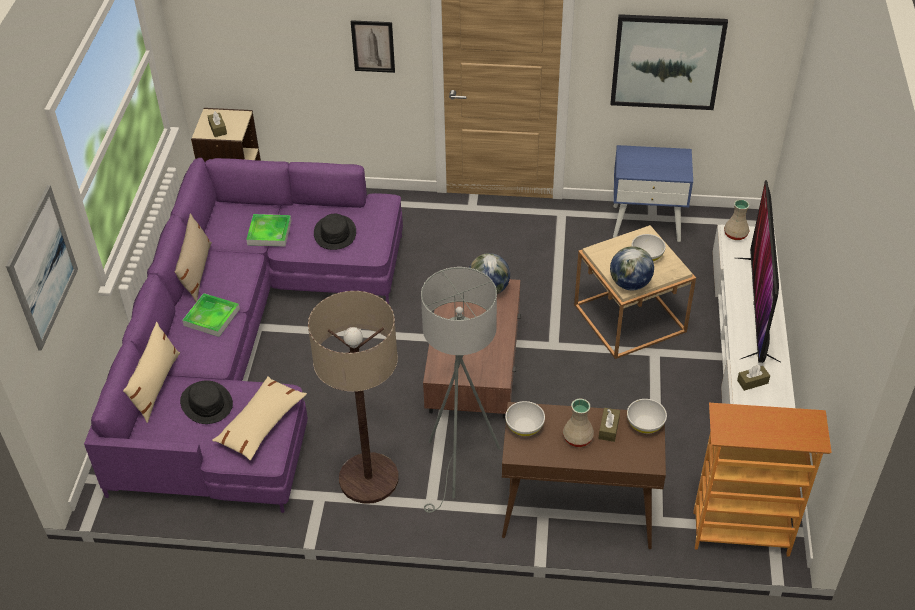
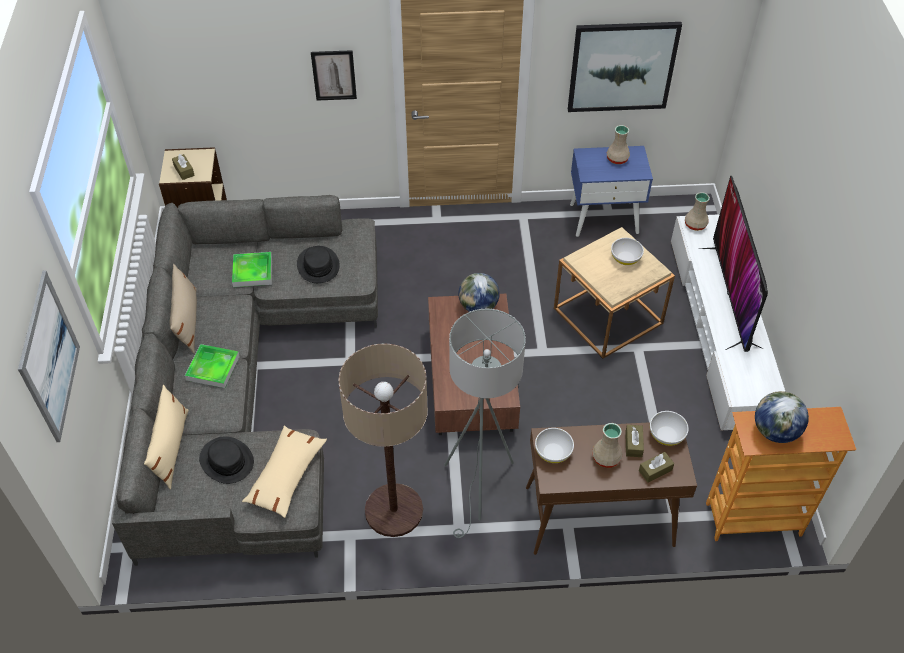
camera: 10 degrees left, 5 degrees up
purple sofa [84,158,403,513] -> grey sofa [112,195,378,566]
globe [610,246,654,290] -> globe moved to [755,391,809,443]
brown tissue box [737,365,770,391] -> brown tissue box moved to [639,452,674,483]
none -> beige vase [607,125,630,164]

